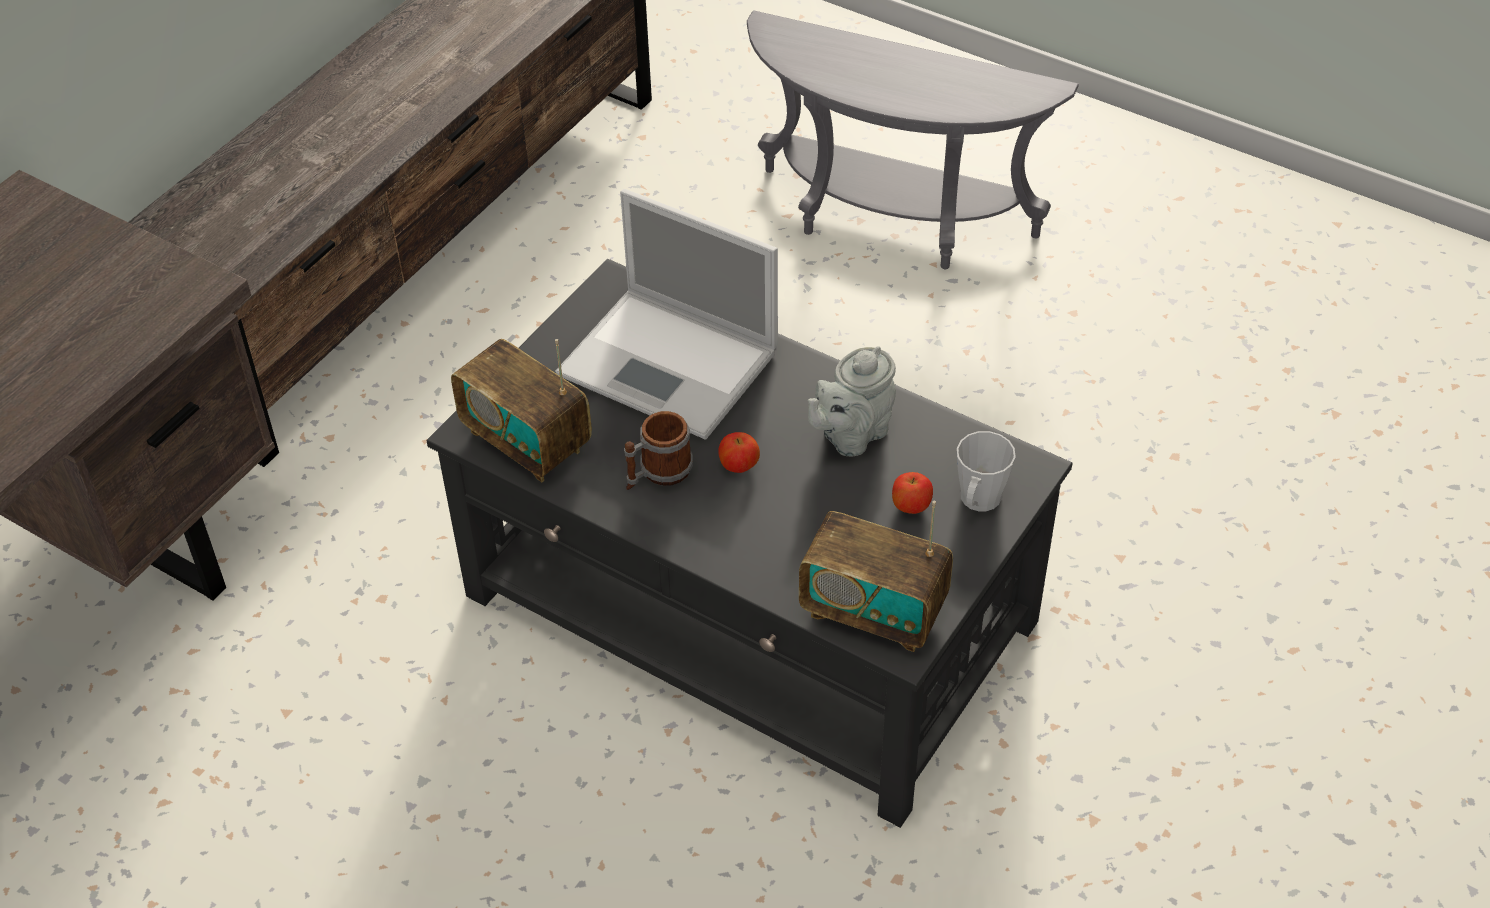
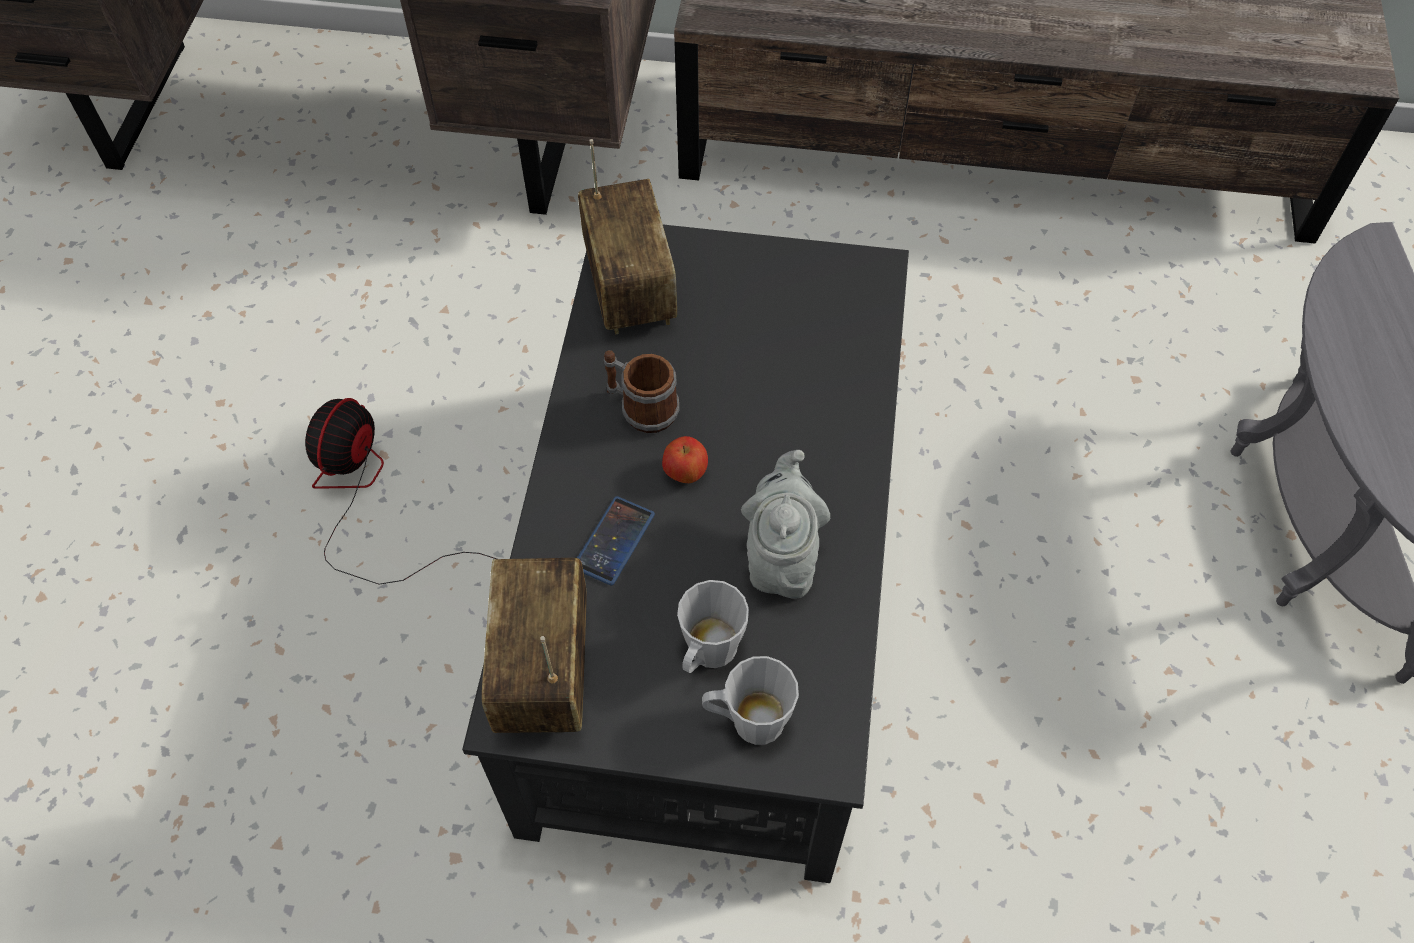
camera: 65 degrees right, 10 degrees up
radio [451,339,592,482] -> radio turned 150 degrees clockwise [578,139,677,335]
laptop [555,189,778,440] -> none
grey teapot [808,346,896,457] -> grey teapot turned 75 degrees clockwise [741,450,830,599]
apple [892,472,933,514] -> grey mug [677,580,749,673]
none -> fan [305,398,497,585]
none -> phone [577,496,655,586]

